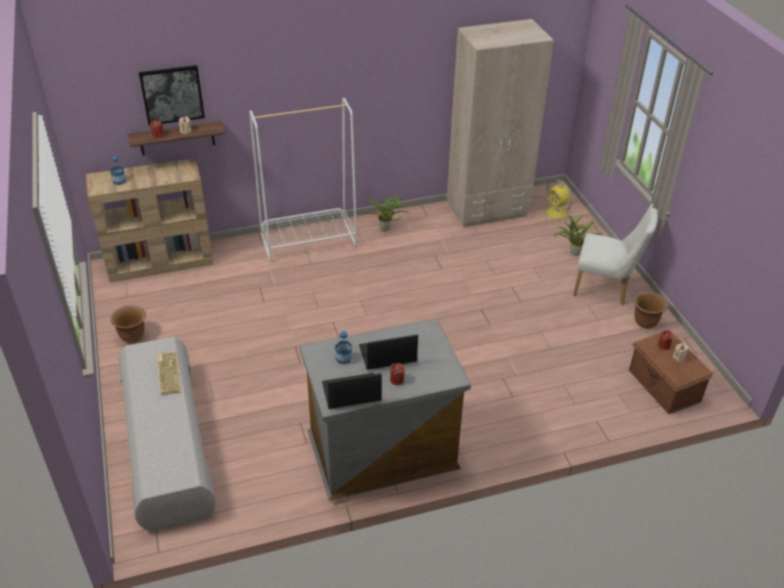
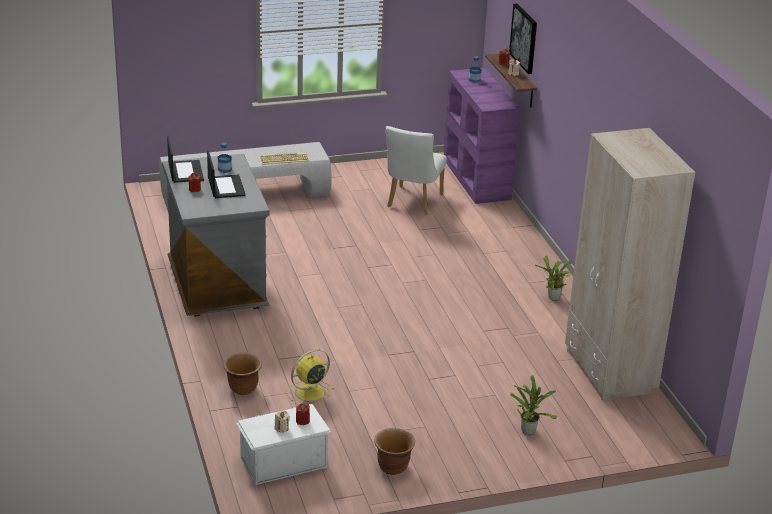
camera: 90 degrees right, 10 degrees down
brown bookcase [86,158,214,283] -> purple bookcase [444,68,520,204]
brown planter [110,305,146,343] -> brown planter moved to [223,353,262,395]
white clothes rack [250,98,357,261] -> none
yellow fan [540,180,574,223] -> yellow fan moved to [287,349,334,407]
white chair [573,204,658,305] -> white chair moved to [385,126,447,215]
brown storage box [629,330,713,414] -> white storage box [236,404,331,485]

